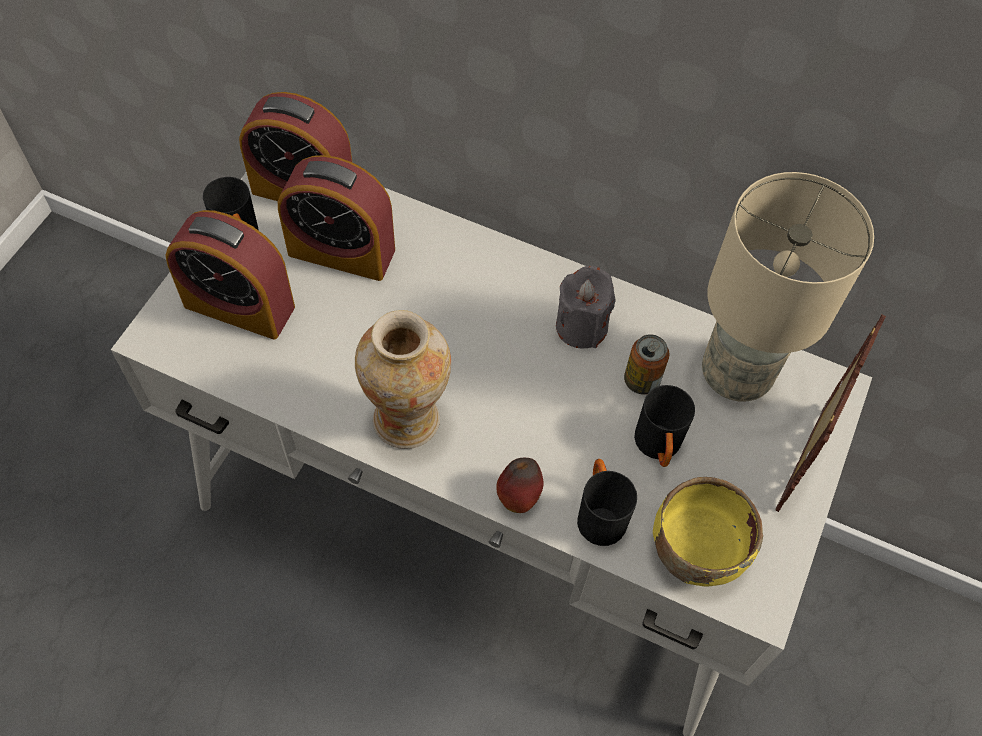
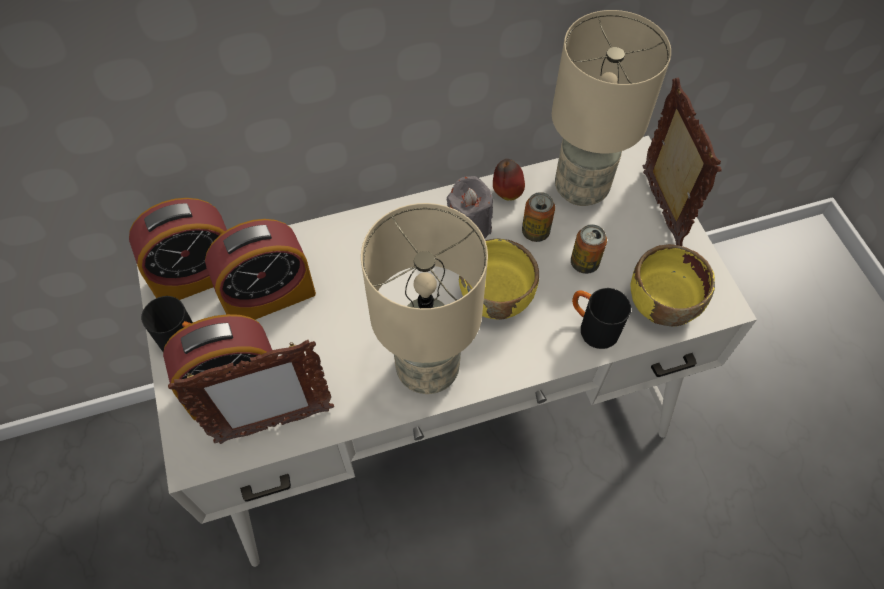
camera: 40 degrees left, 0 degrees up
vase [355,310,451,449] -> beige table lamp [361,203,488,394]
apple [496,458,543,513] -> apple moved to [493,159,525,200]
black mug [634,385,695,467] -> can [571,224,607,274]
none -> picture frame [168,340,334,444]
none -> yellow bowl [459,238,539,320]

